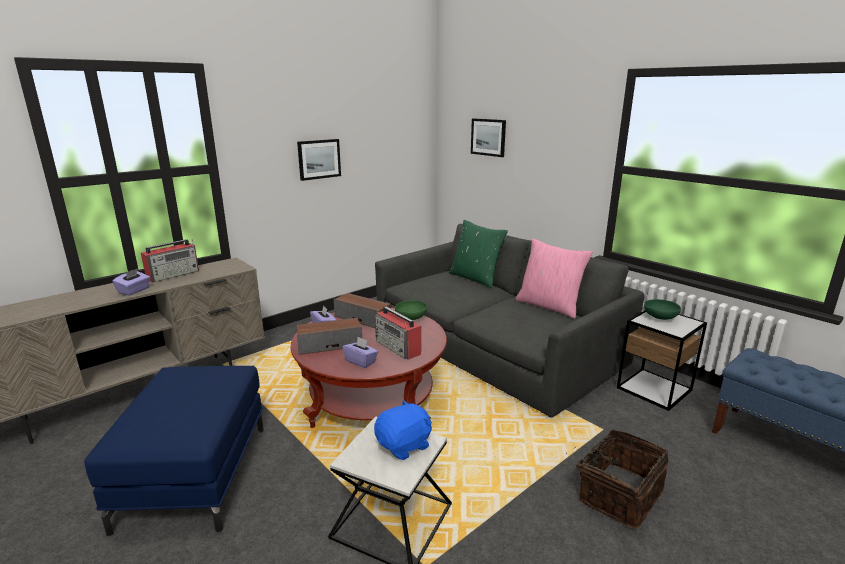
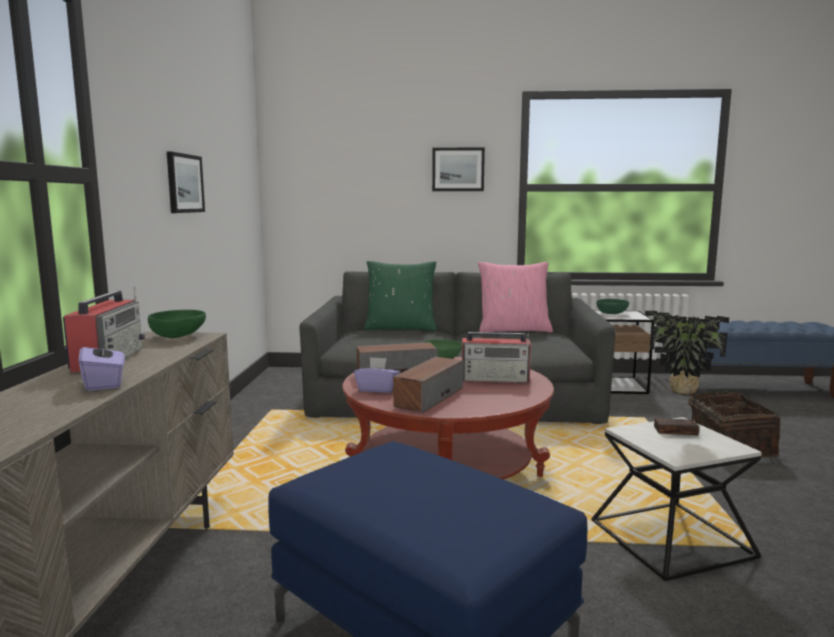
camera: 45 degrees left, 10 degrees down
purple tissue box [342,337,378,368] -> none
blue plush toy [374,400,432,460] -> potted plant [645,311,729,435]
picture [471,118,506,157] -> picture moved to [432,147,485,191]
none -> green bowl [148,310,206,338]

